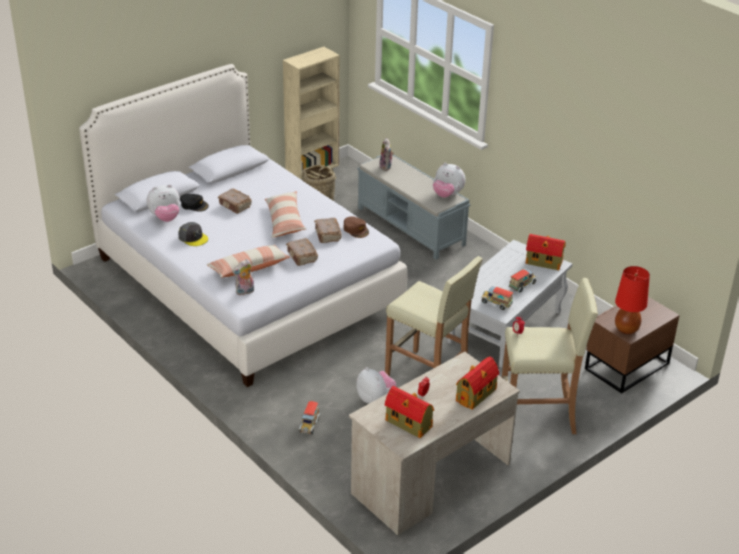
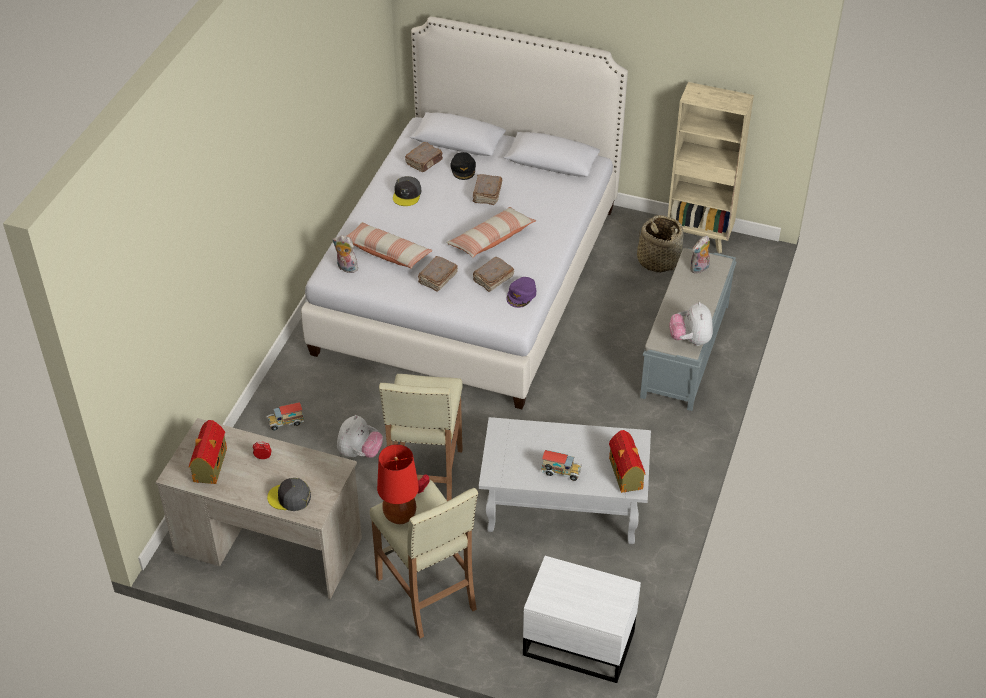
camera: 60 degrees right, 10 degrees up
plush toy [147,184,180,222] -> brown book [405,142,443,172]
brown cap [344,216,369,238] -> purple cap [507,277,536,308]
toy house [456,356,499,410] -> grey cap [267,478,311,511]
toy truck [481,286,514,310] -> none
brown nightstand [585,297,680,393] -> white nightstand [523,556,641,683]
red table lamp [615,266,650,334] -> red table lamp moved to [377,444,419,524]

